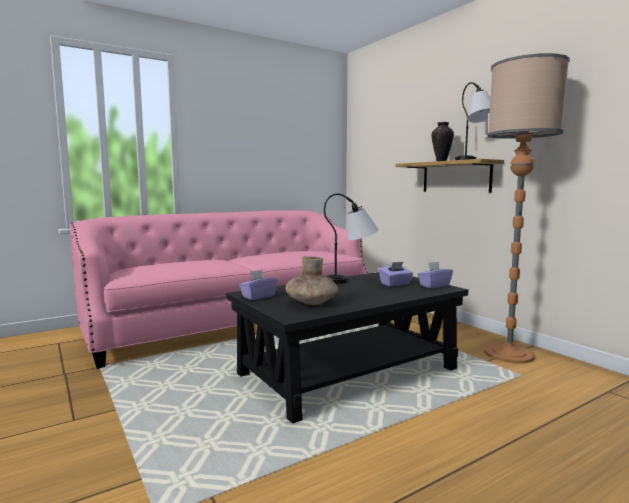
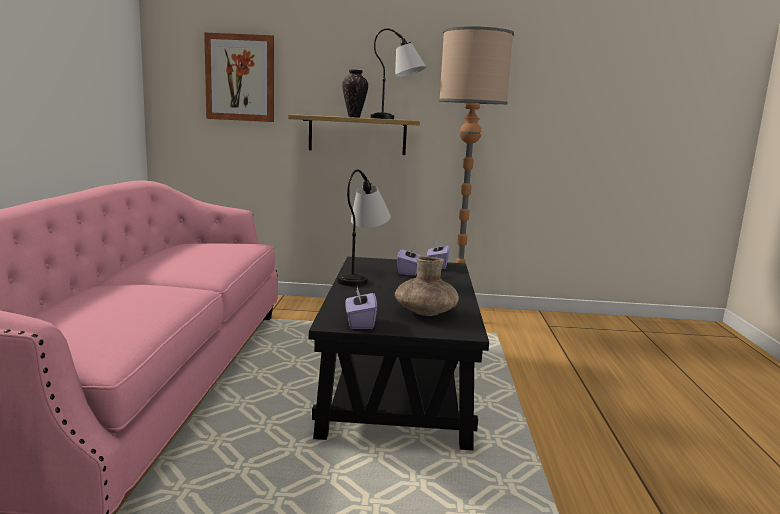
camera: 55 degrees left, 5 degrees up
none -> picture [204,32,274,122]

